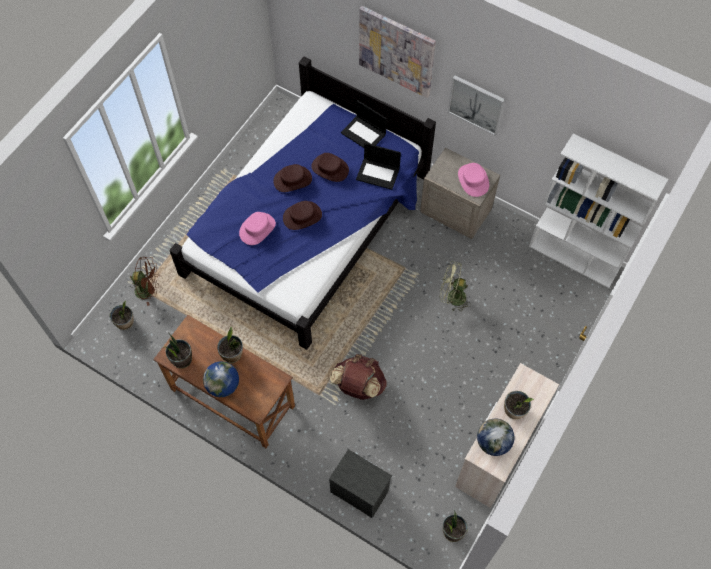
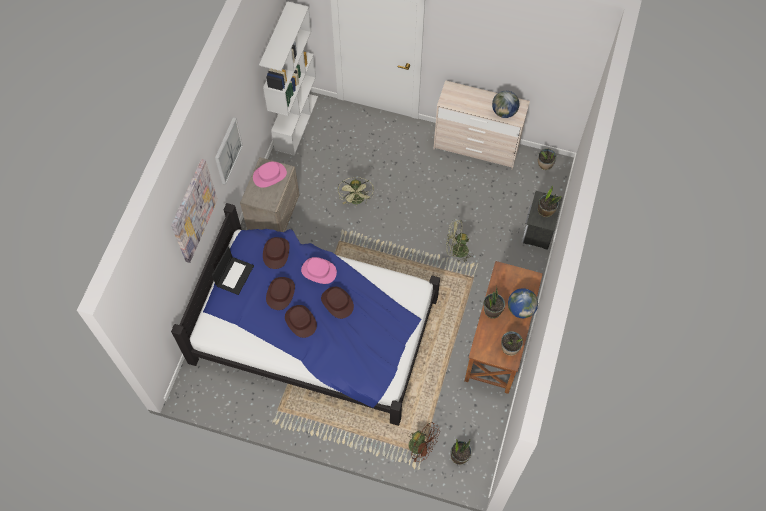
camera: 105 degrees left, 0 degrees up
brown fan [130,257,159,306] -> brown fan turned 135 degrees clockwise [408,422,440,462]
pink hat [239,212,276,245] -> pink hat moved to [301,257,337,284]
brown backpack [330,354,387,400] -> green fan [446,220,473,262]
laptop [356,143,401,190] -> brown hat [263,237,289,269]
potted plant [504,391,534,420] -> potted plant moved to [538,185,561,217]

